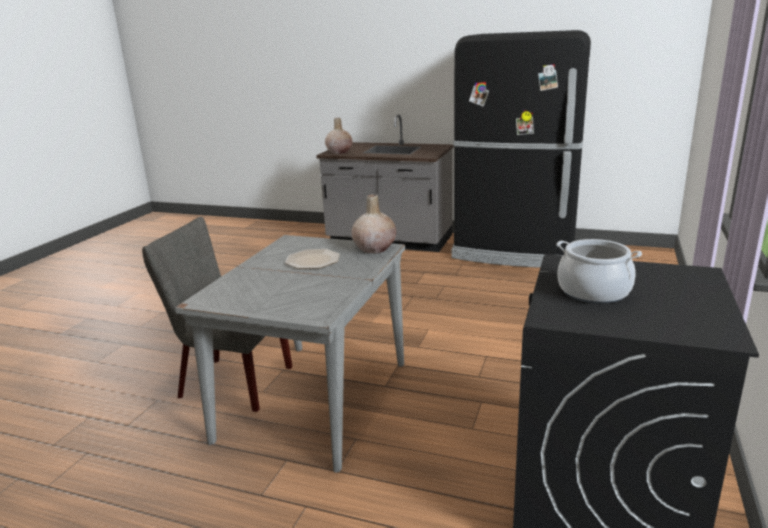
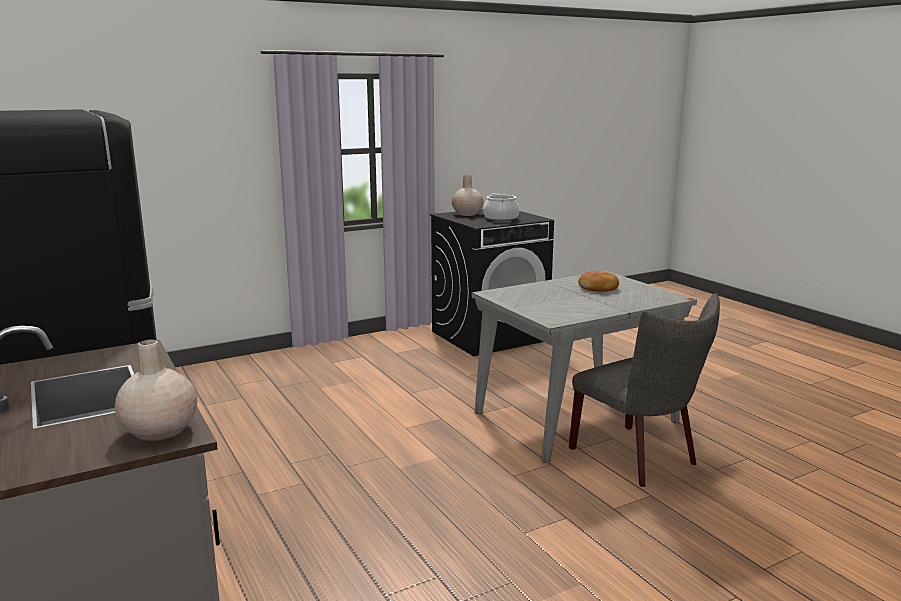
camera: 140 degrees left, 5 degrees down
plate [285,249,340,269] -> none
beige vase [351,194,396,253] -> beige vase moved to [452,175,483,216]
none -> bread [578,271,619,292]

